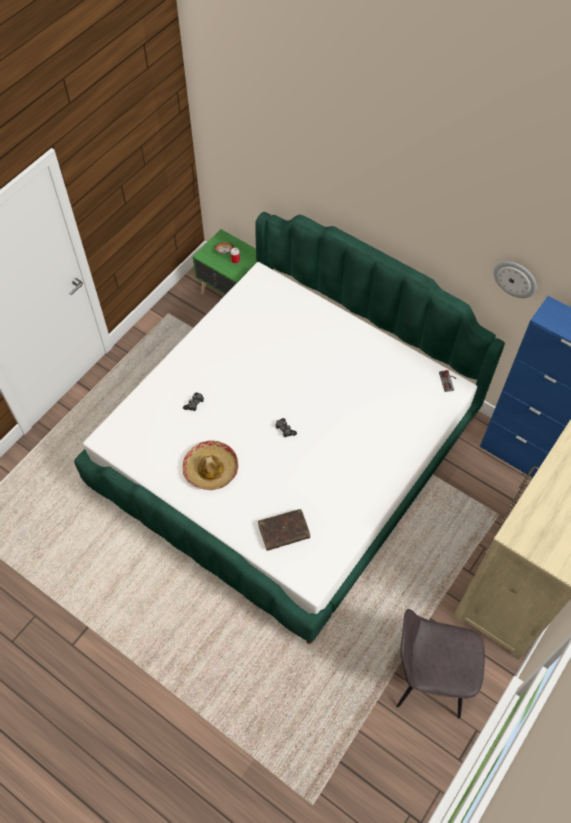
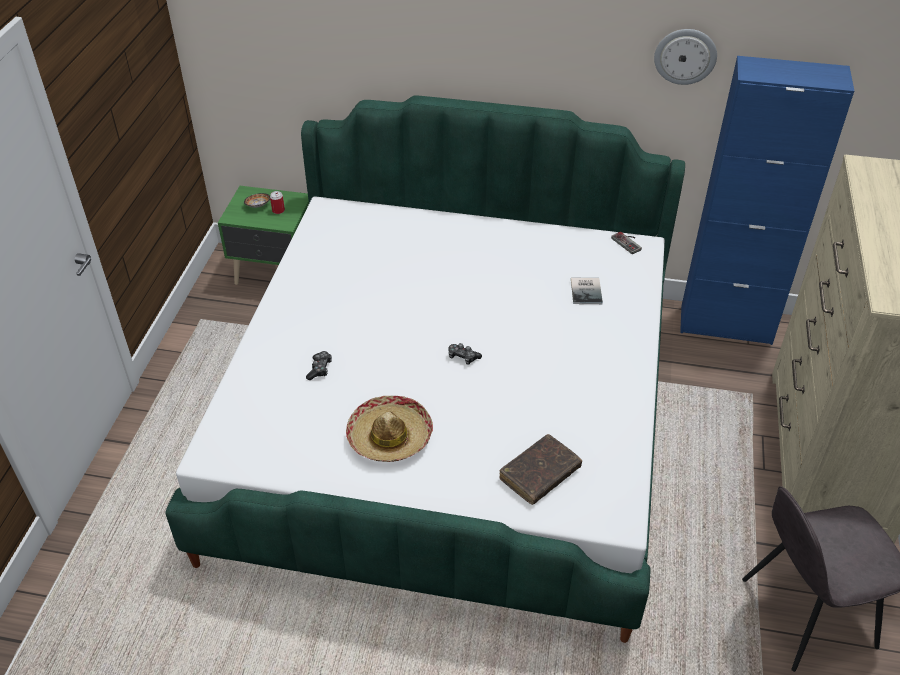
camera: 25 degrees left, 15 degrees down
none -> book [571,278,603,304]

